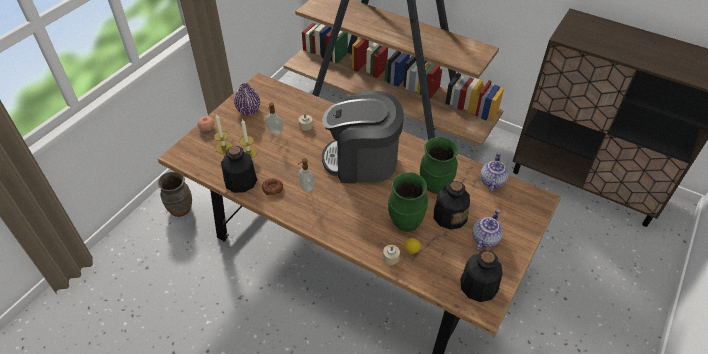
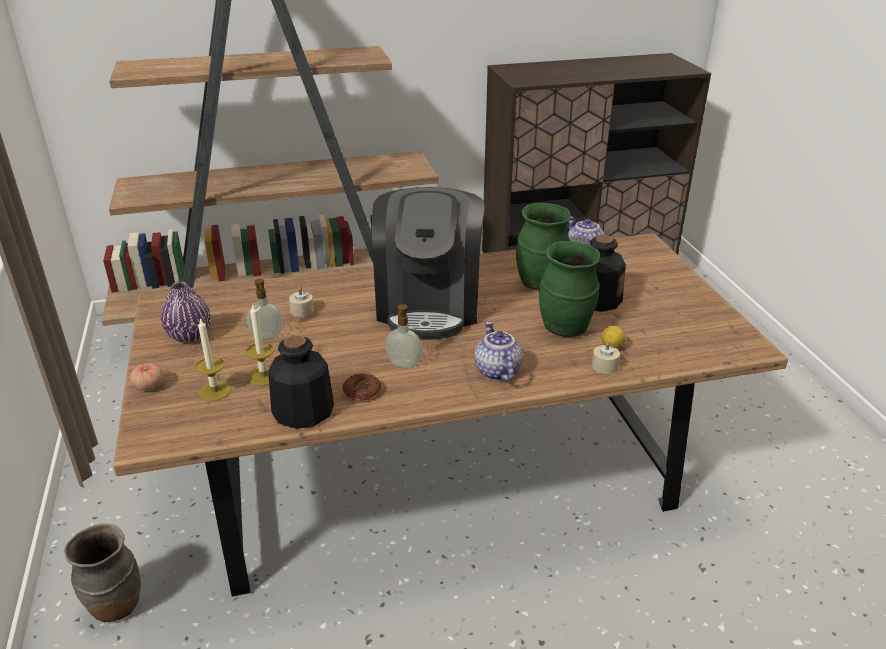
camera: 45 degrees left, 15 degrees down
coffee machine [322,91,404,184] -> coffee machine turned 45 degrees counterclockwise [372,187,485,340]
bottle [460,250,503,302] -> none
teapot [472,209,503,250] -> teapot moved to [474,322,523,382]

